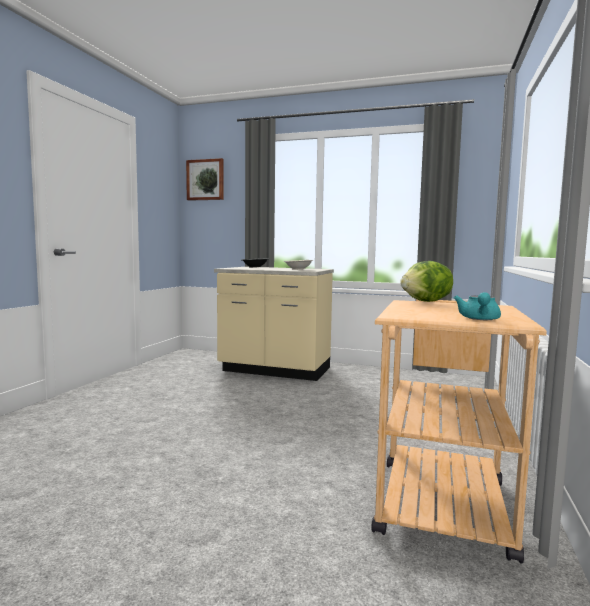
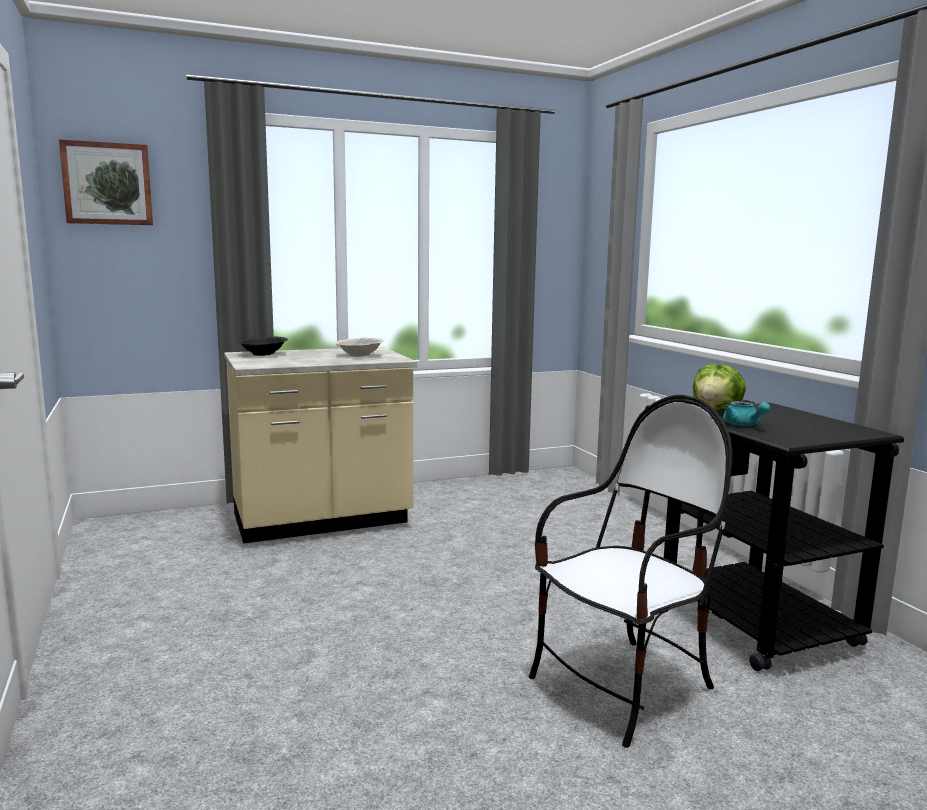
camera: 40 degrees left, 5 degrees up
beige cart [371,299,547,564] -> black cart [645,400,904,671]
turquoise teapot [454,292,501,320] -> turquoise teapot moved to [723,401,770,426]
none -> chair [528,395,733,748]

